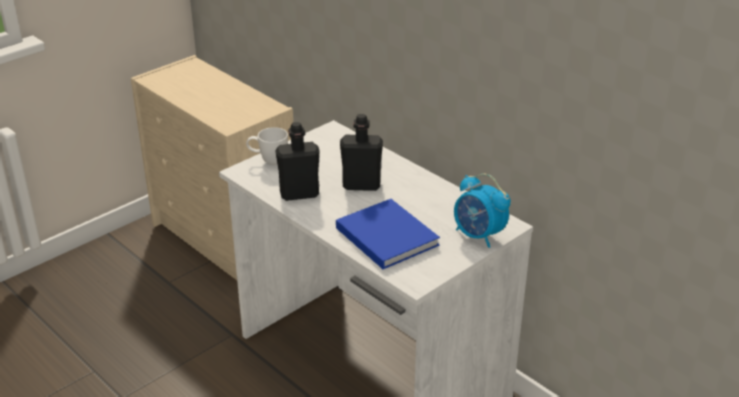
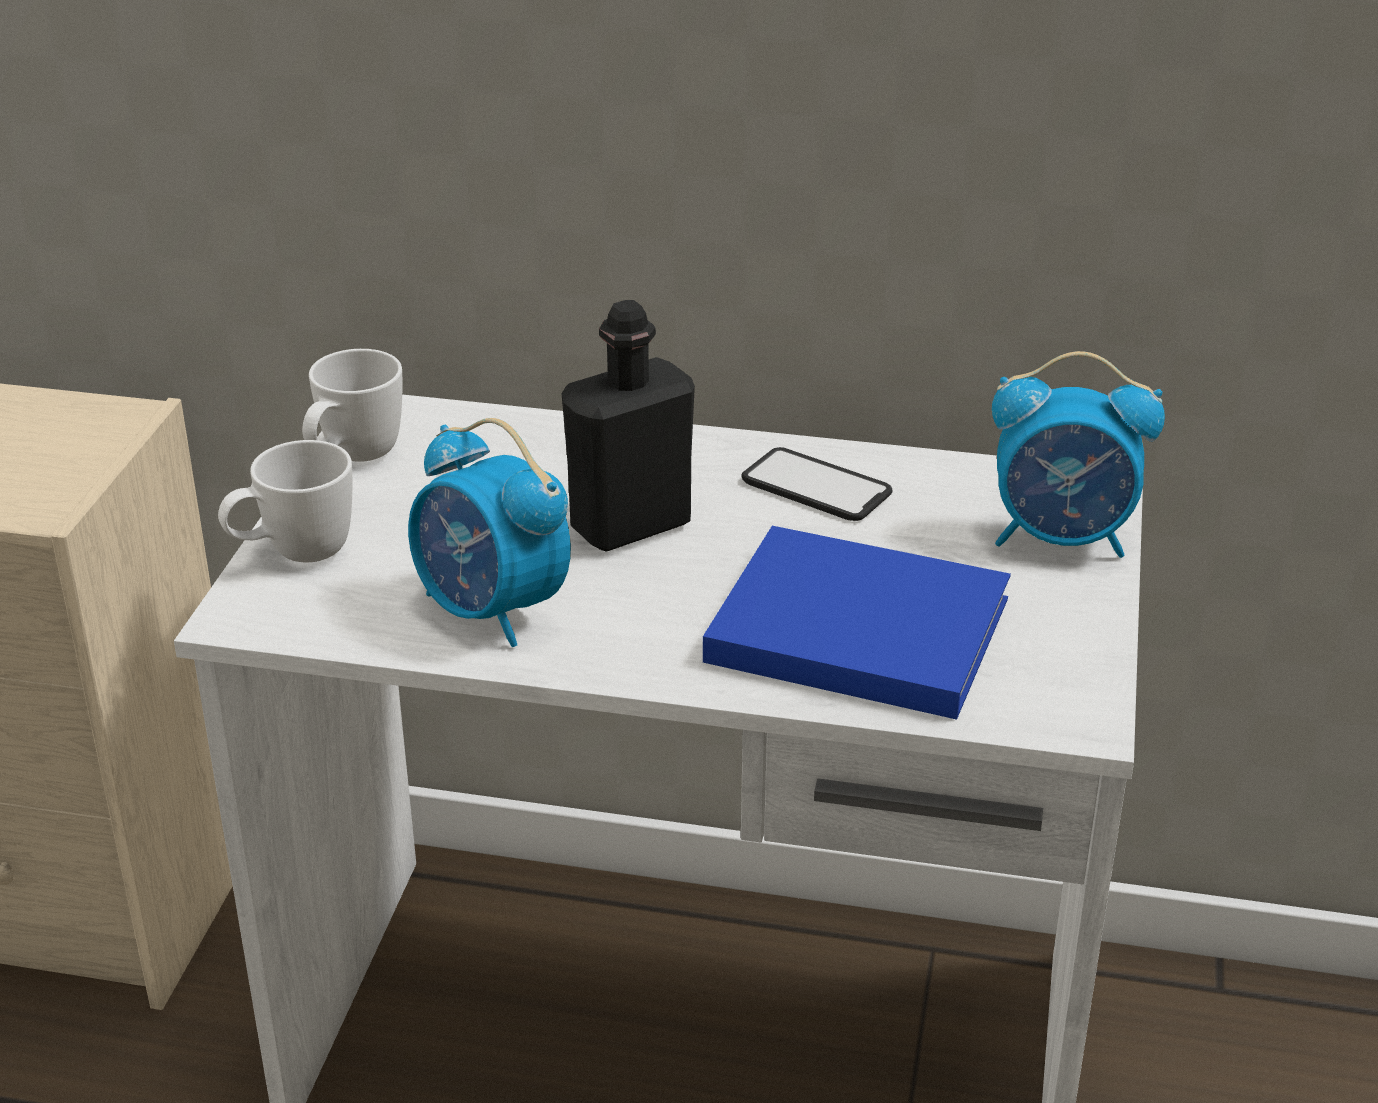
camera: 35 degrees left, 0 degrees up
black bottle [275,122,320,201] -> alarm clock [408,418,571,647]
none -> white mug [302,349,402,462]
none -> phone [741,447,893,521]

